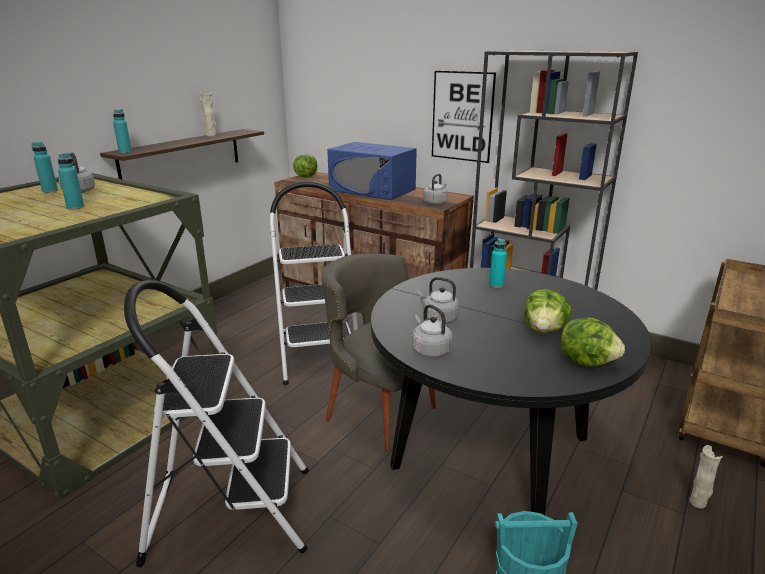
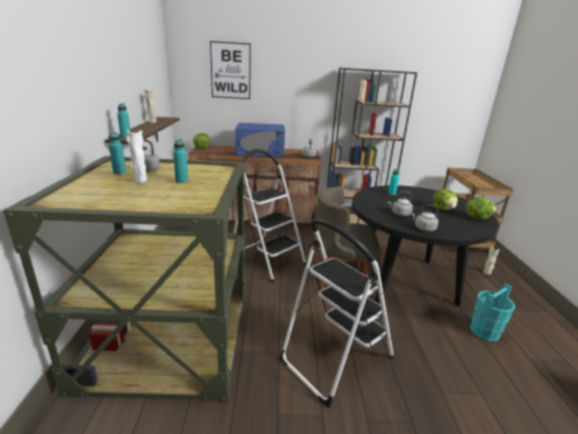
camera: 35 degrees left, 0 degrees up
picture [432,71,496,163] -> picture moved to [210,41,251,99]
none -> white vase [126,130,147,183]

